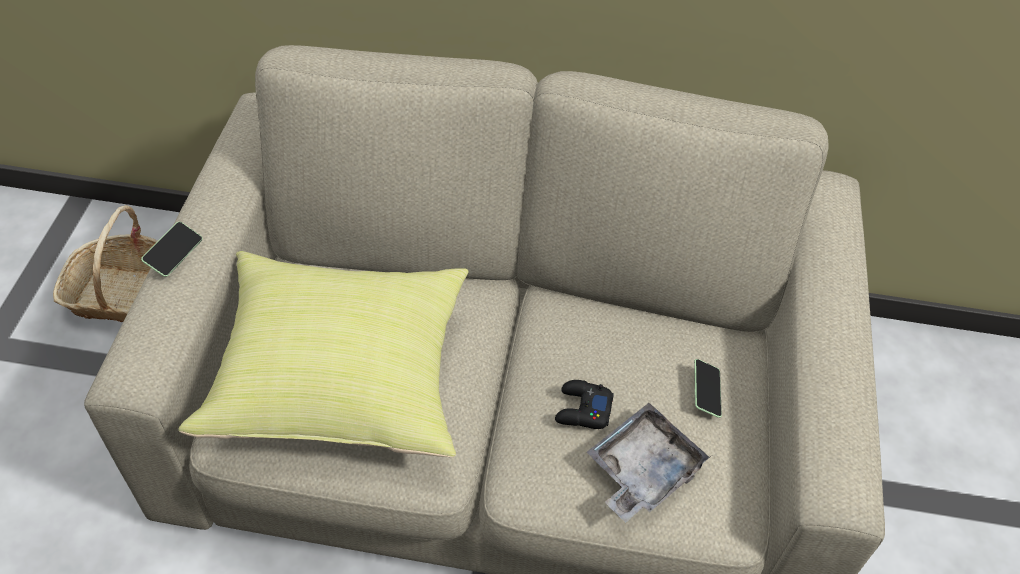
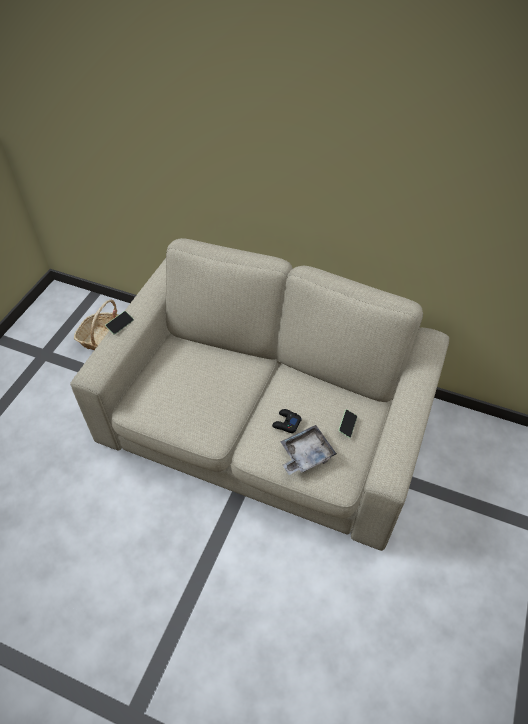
camera: 15 degrees right, 0 degrees up
yellow pillow [178,251,469,458] -> none

